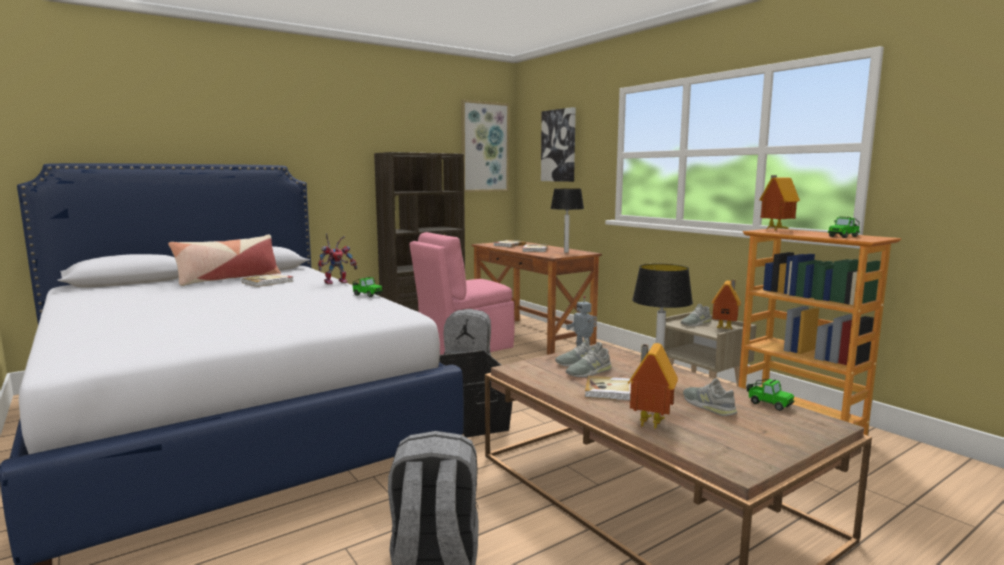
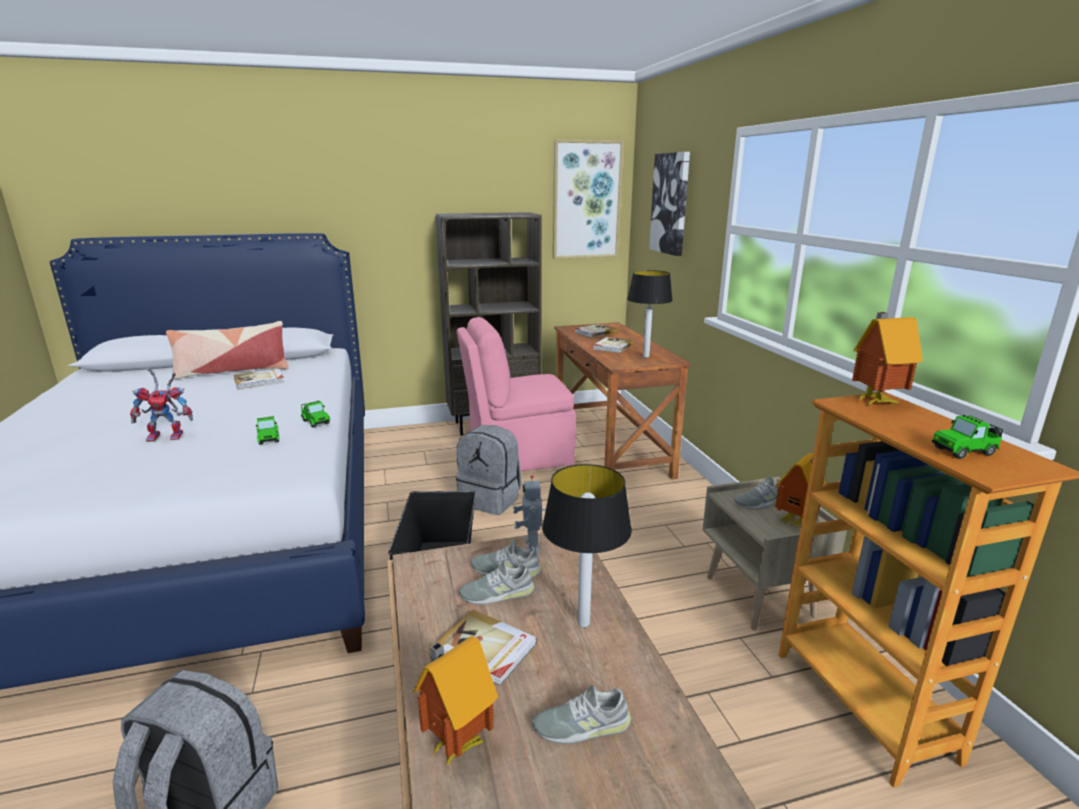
camera: 20 degrees right, 10 degrees up
toy robot [318,233,358,284] -> toy robot moved to [130,368,193,442]
grey shoe [683,378,737,416] -> grey shoe turned 90 degrees counterclockwise [532,685,631,744]
toy car [747,379,794,411] -> toy car moved to [256,416,279,445]

